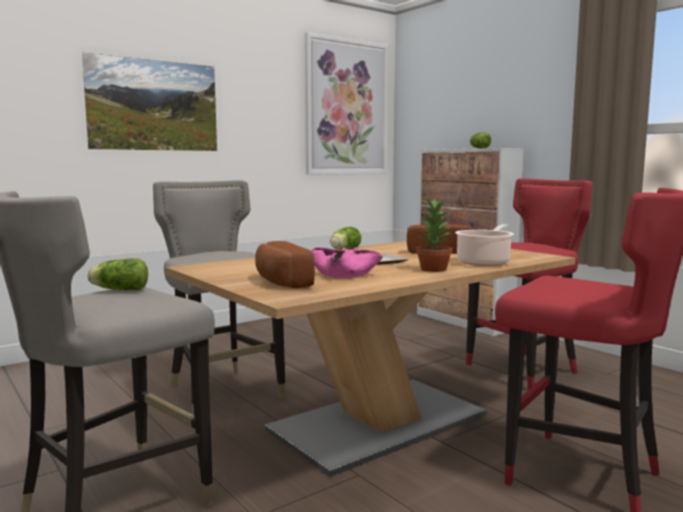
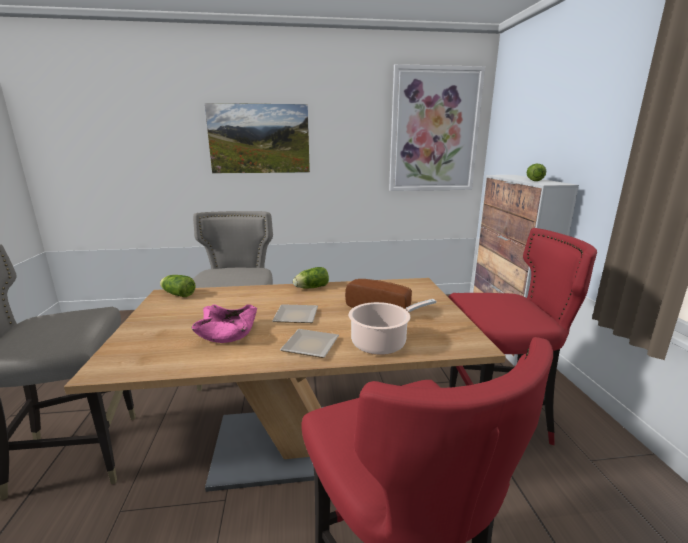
camera: 30 degrees right, 10 degrees up
lettuce [88,258,148,290] -> lettuce moved to [160,275,196,297]
bread [255,241,315,288] -> none
potted plant [416,198,452,272] -> plate [280,329,339,358]

